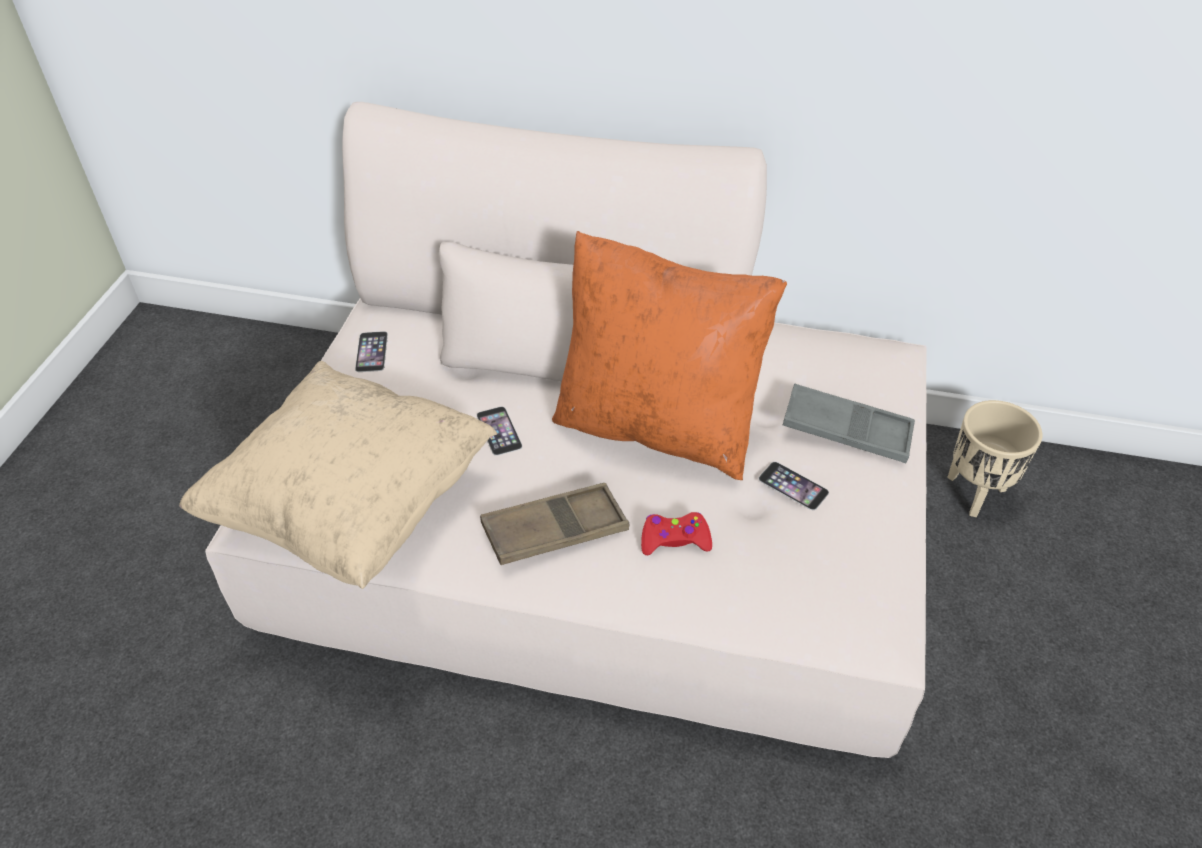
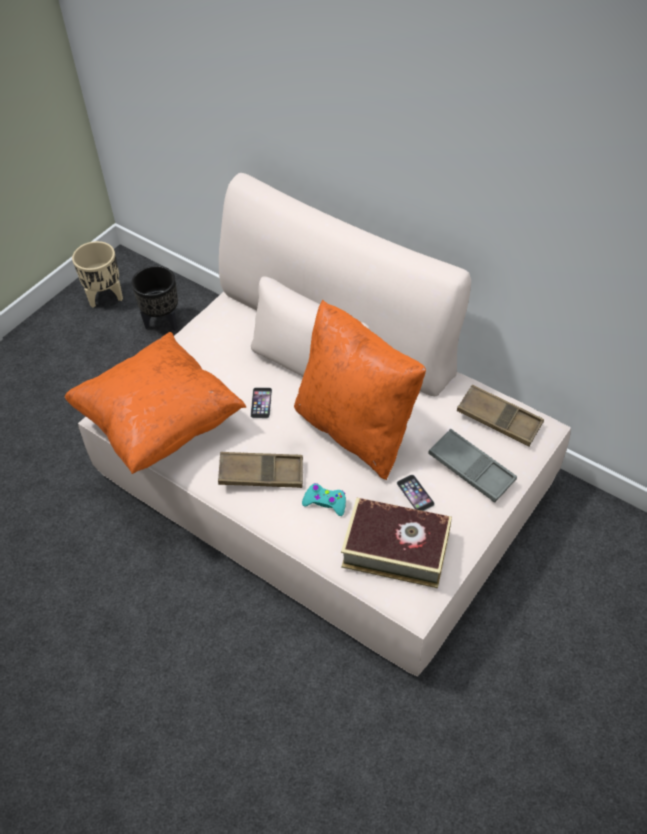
camera: 25 degrees right, 5 degrees up
beige pillow [179,361,498,589] -> orange pillow [65,332,246,474]
phone [355,331,388,372] -> none
red game controller [641,512,712,555] -> turquoise game controller [302,483,346,516]
beige planter [947,400,1042,517] -> beige planter moved to [72,241,123,308]
none -> black planter [131,266,178,331]
none -> book [341,498,452,588]
none -> brown tray [457,385,544,447]

